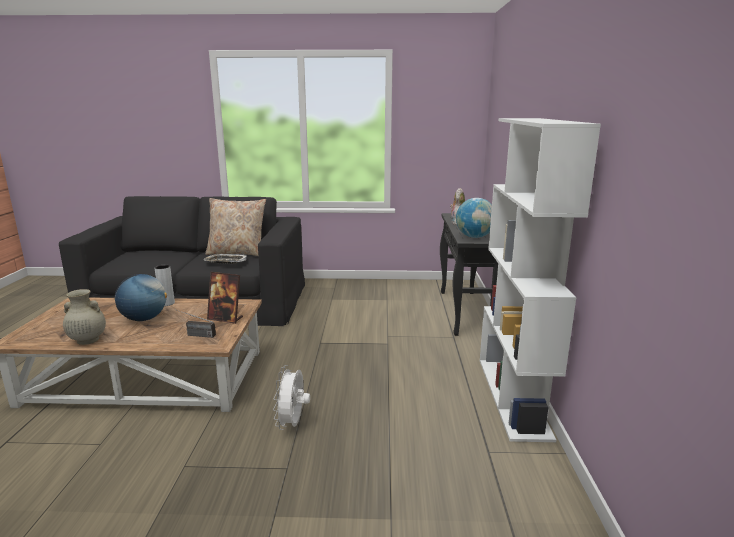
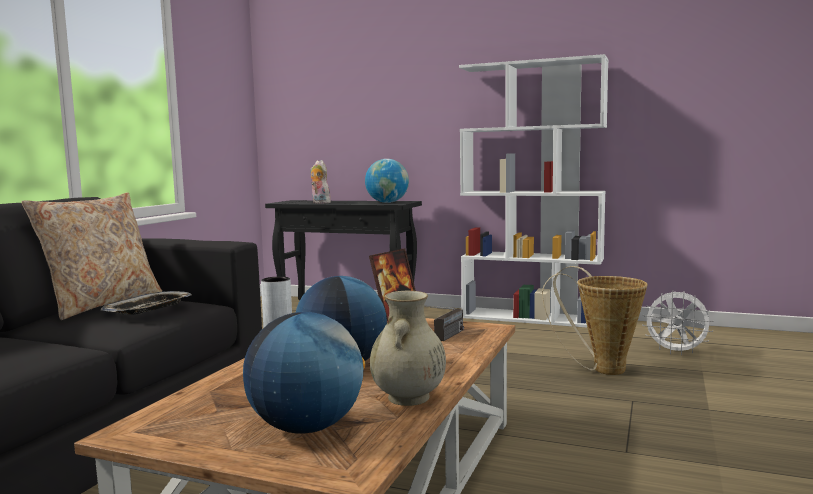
camera: 70 degrees left, 10 degrees down
white fan [273,365,310,430] -> white fan moved to [642,291,714,355]
none -> globe [243,312,365,433]
none -> basket [542,266,648,375]

